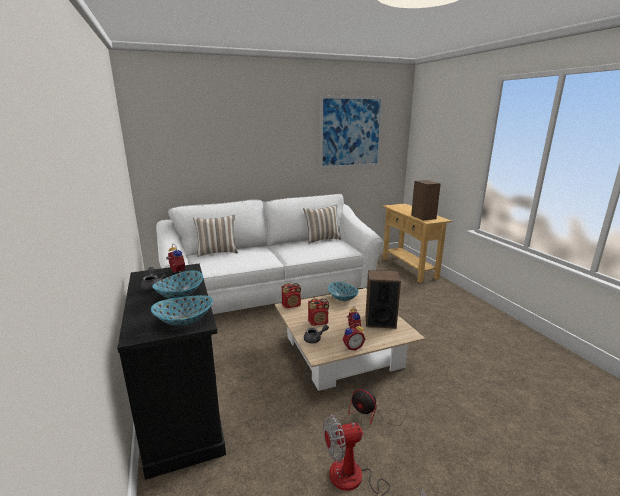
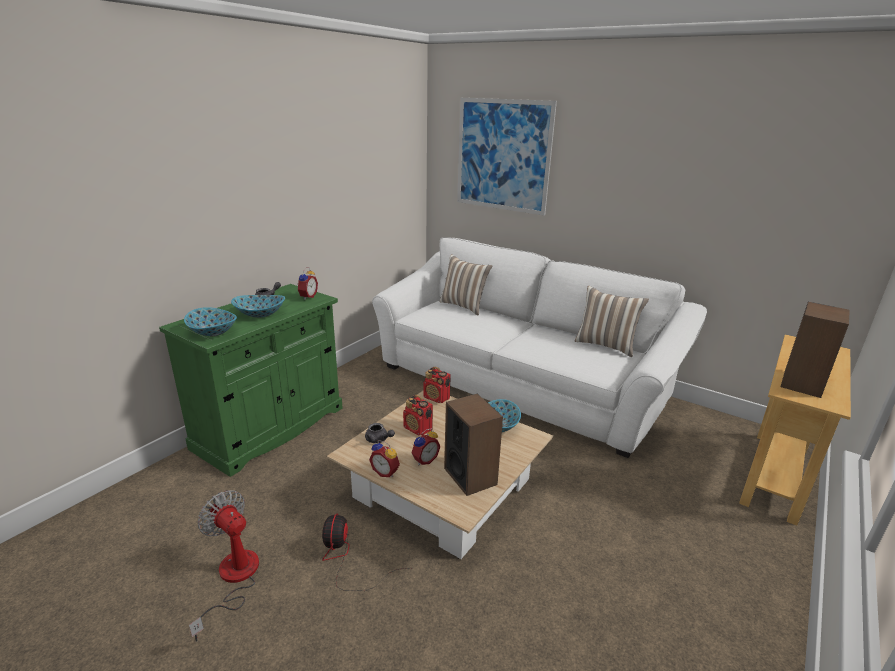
camera: 55 degrees right, 5 degrees up
black cabinet [117,264,226,480] -> green cabinet [159,284,343,477]
picture [320,95,384,169] -> picture moved to [457,98,557,216]

